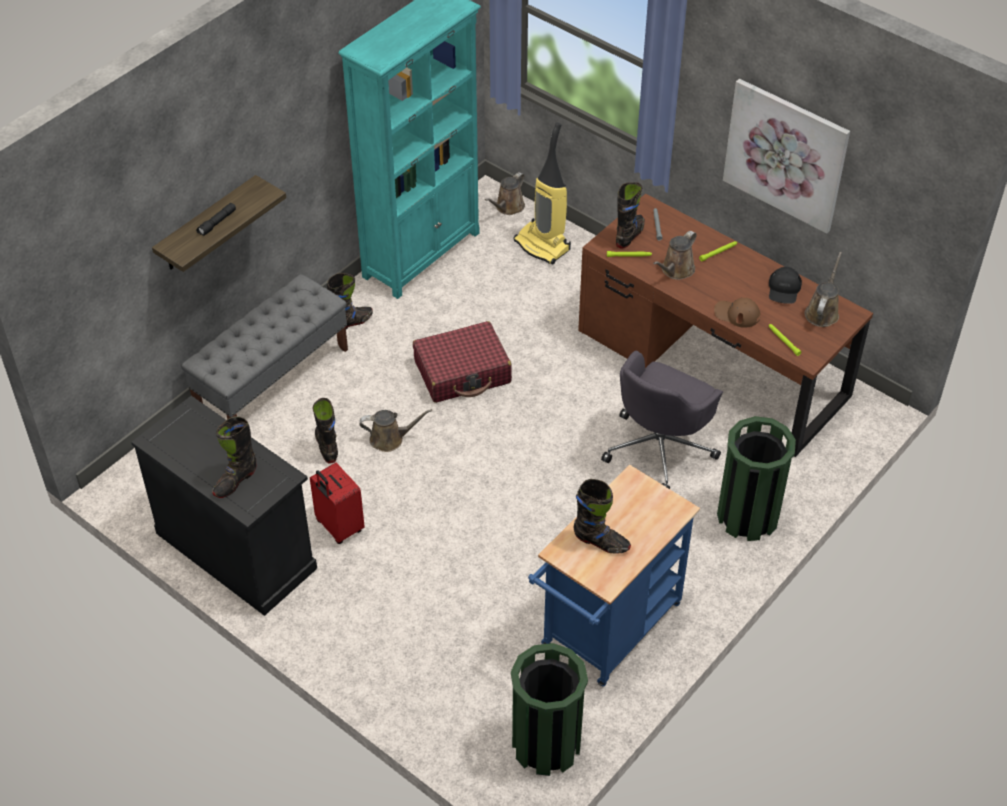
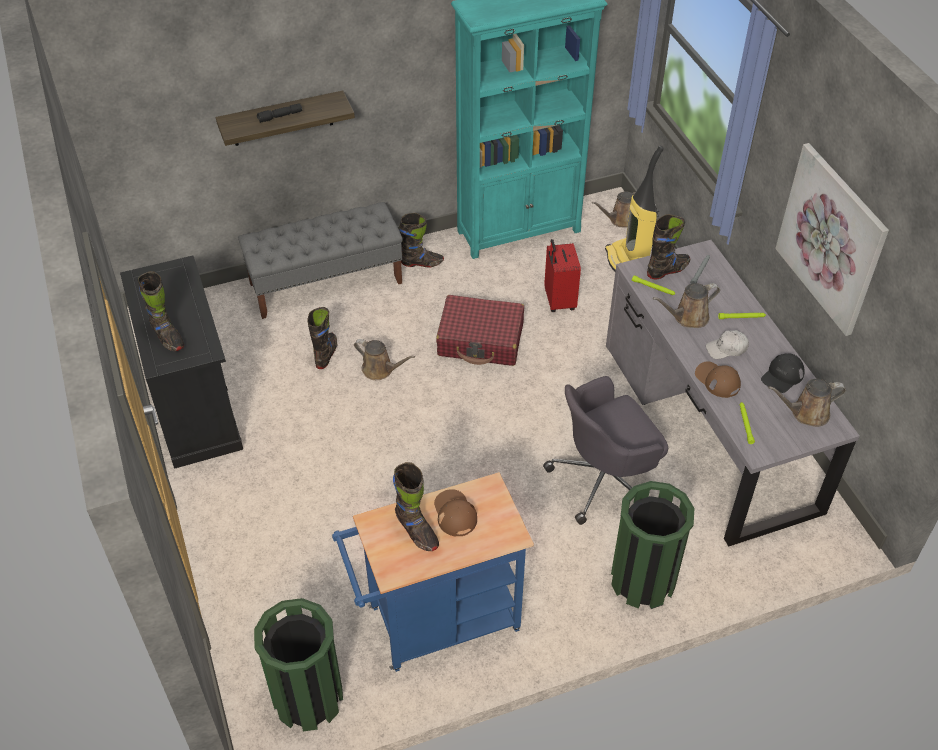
camera: 30 degrees right, 0 degrees up
black boot [212,416,256,498] -> black boot turned 105 degrees counterclockwise [138,271,184,351]
red suitcase [310,463,365,544] -> red suitcase moved to [544,239,581,312]
brown desk [578,194,873,457] -> grey desk [606,240,860,546]
brown watering can [805,252,842,327] -> brown watering can turned 150 degrees counterclockwise [768,379,846,427]
none -> brown cap [434,489,477,537]
none -> white cap [706,330,749,359]

